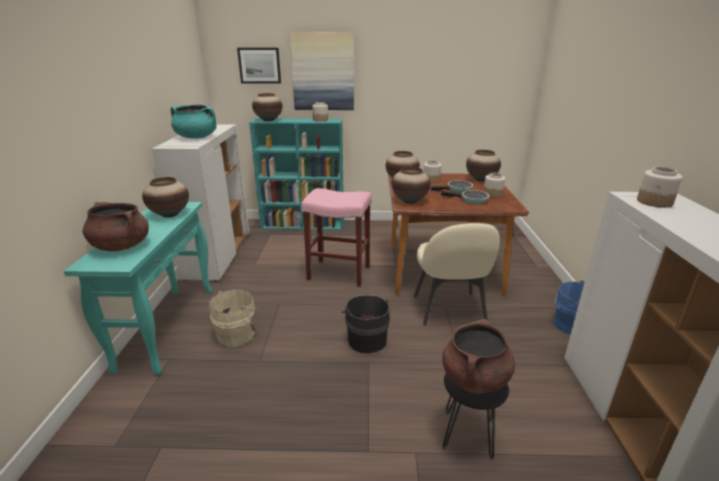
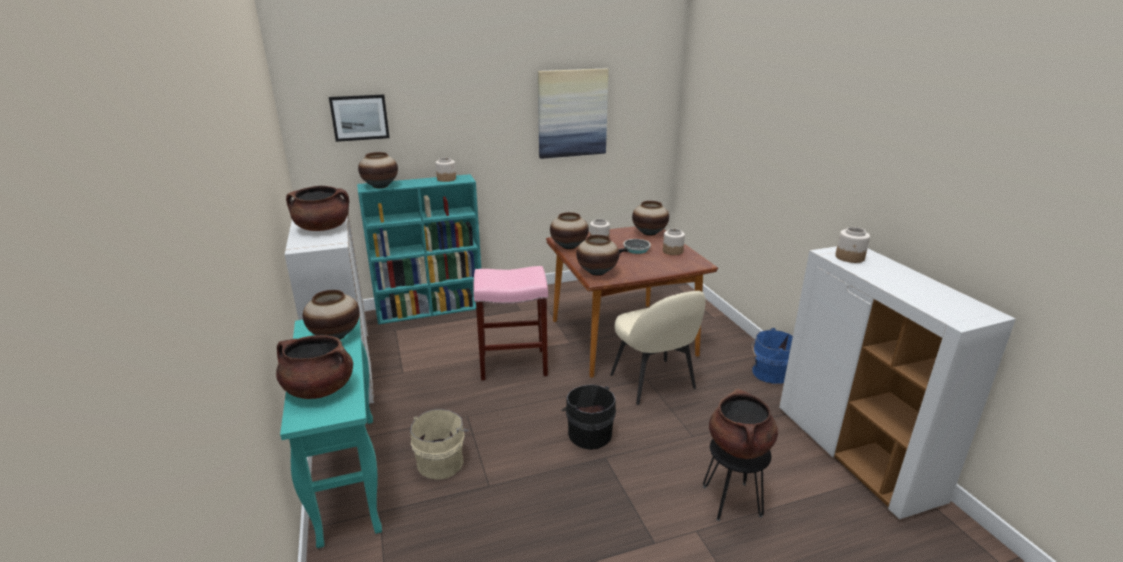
camera: 20 degrees left, 0 degrees up
turquoise cooking pot [171,104,216,139] -> brown cooking pot [286,186,349,231]
picture [290,32,354,110] -> picture moved to [538,68,609,159]
frying pan [441,190,489,204] -> none

